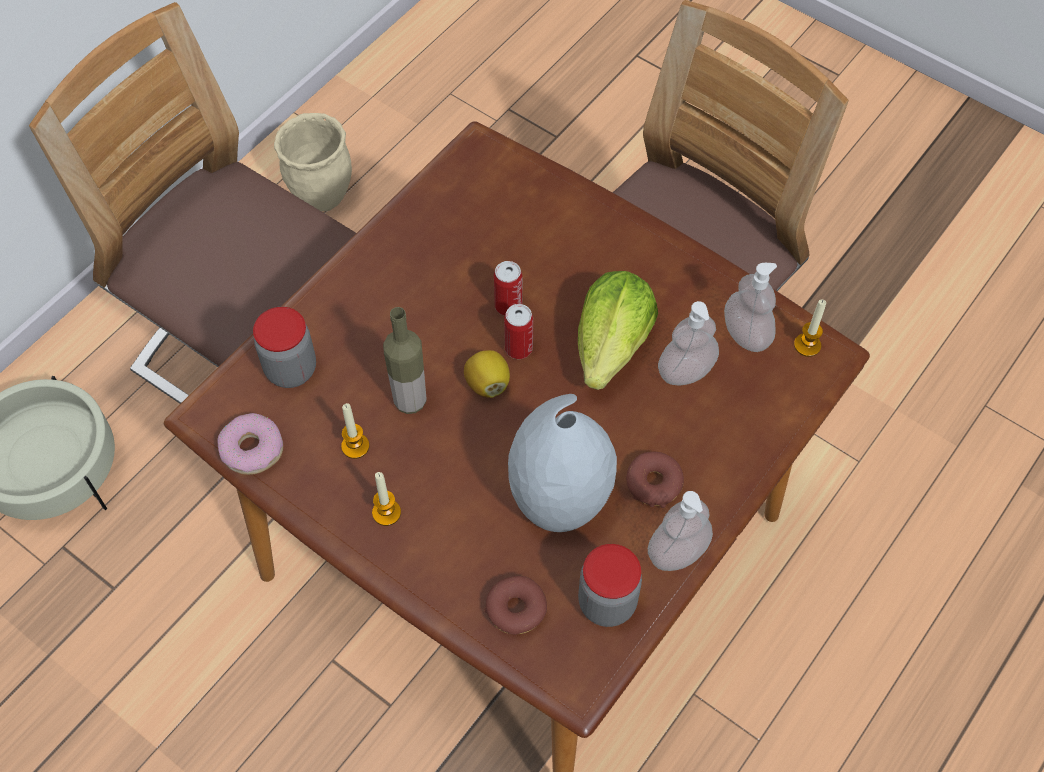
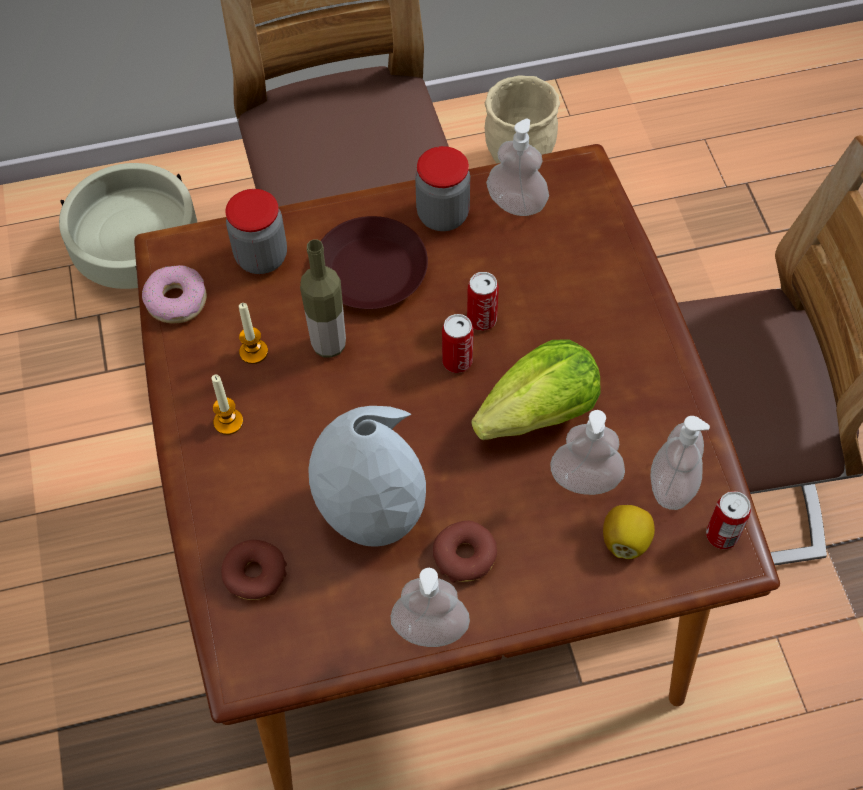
camera: 40 degrees right, 0 degrees up
lemon [464,350,510,398] -> lemon moved to [603,505,655,559]
jar [578,544,642,627] -> jar moved to [415,146,470,231]
candle [794,299,826,357] -> can [706,491,751,549]
none -> brown plate [321,216,428,309]
none -> soap dispenser [486,118,549,216]

